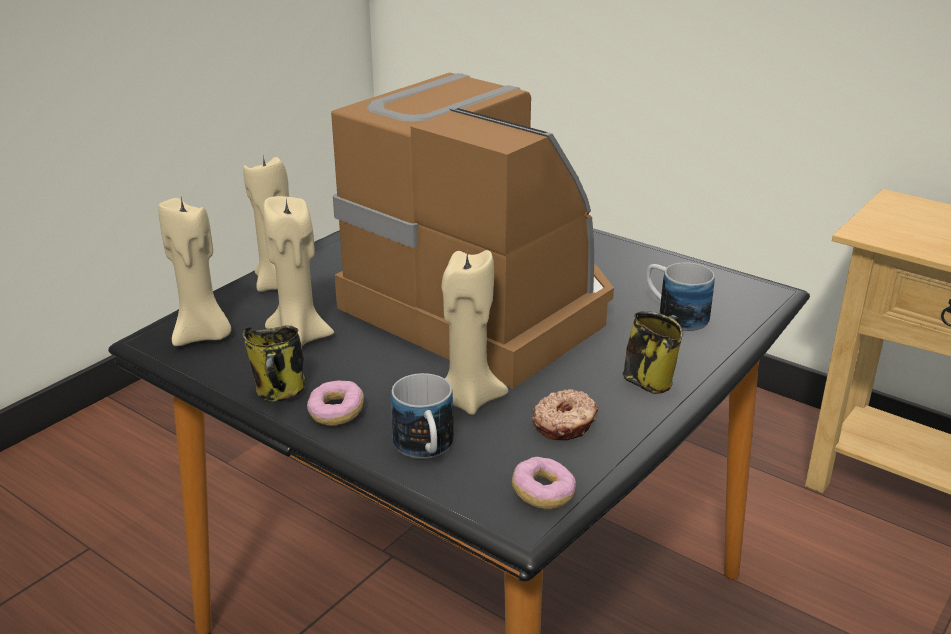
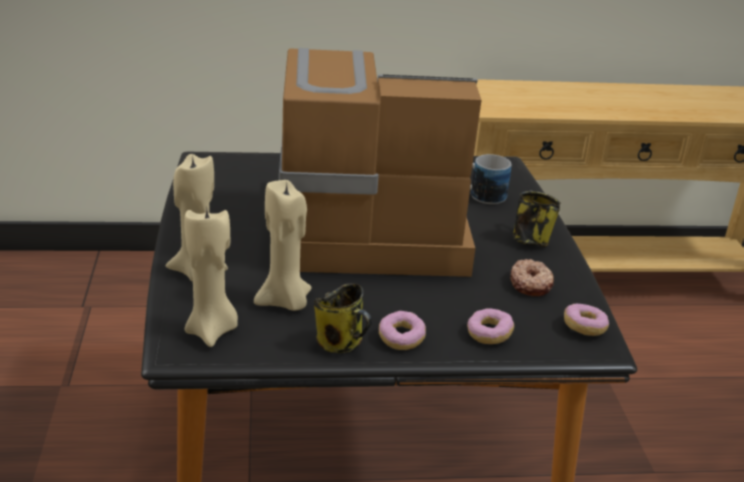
camera: 45 degrees left, 0 degrees up
mug [391,373,454,459] -> donut [467,309,514,344]
beige candle [441,250,508,415] -> none

